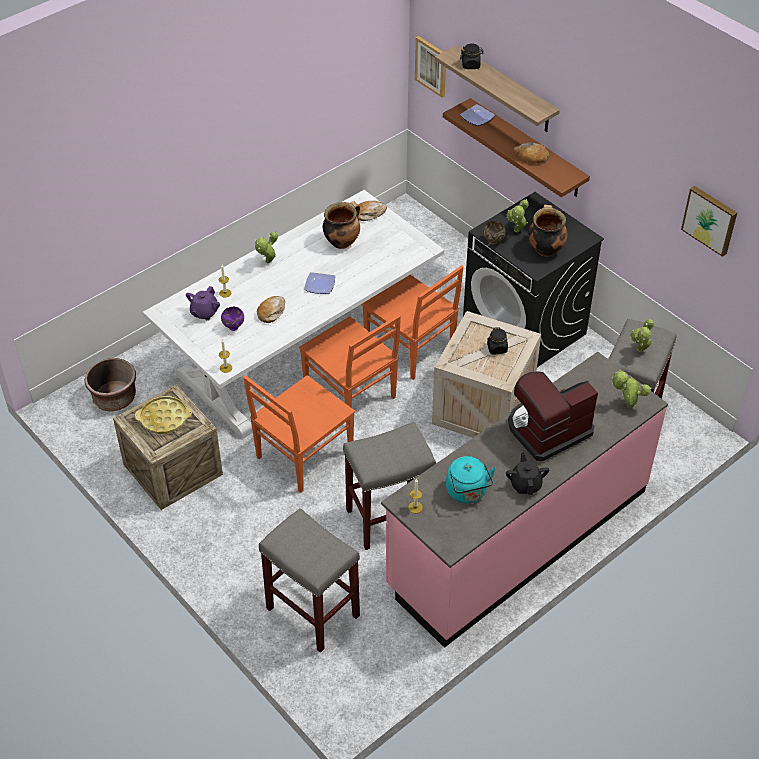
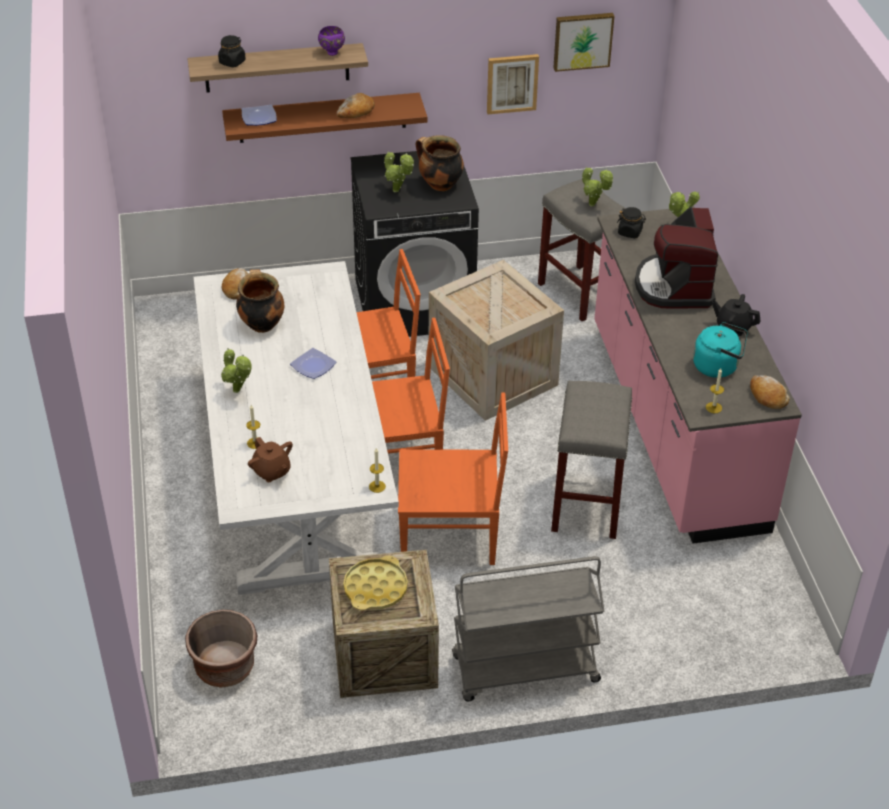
camera: 60 degrees left, 5 degrees down
purple teapot [186,286,220,320] -> brown teapot [248,437,293,482]
purple bowl [221,307,244,331] -> purple bowl moved to [318,26,345,56]
orange chair [243,375,355,493] -> orange chair turned 75 degrees counterclockwise [398,392,508,565]
bread [257,296,285,323] -> bread moved to [750,375,790,409]
grey stool [259,508,360,653] -> none
picture [415,36,446,98] -> picture moved to [487,54,539,114]
brown bowl [483,221,506,245] -> none
black jar [487,327,508,355] -> black jar moved to [617,207,646,238]
none -> grey cart [452,556,605,702]

